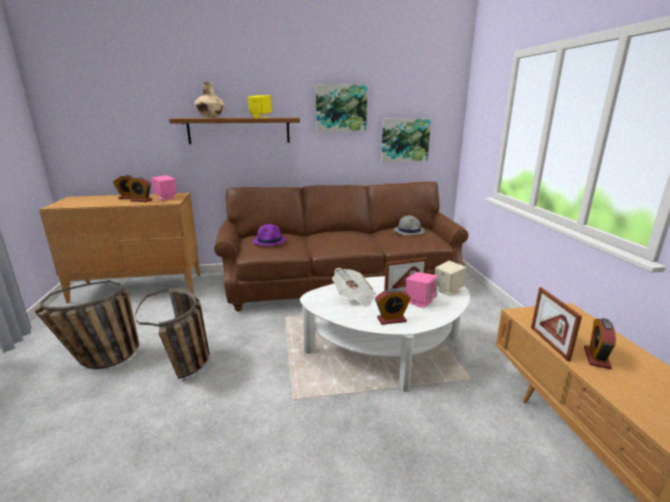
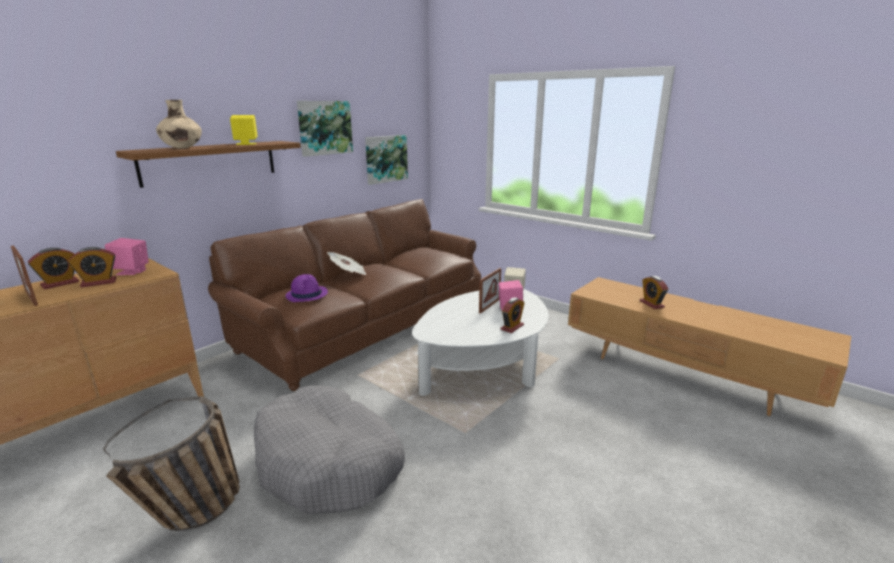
camera: 40 degrees left, 0 degrees up
basket [135,288,210,379] -> grey dog bed [254,386,405,514]
newspaper [332,268,376,307] -> newspaper moved to [327,252,366,275]
grey hat [394,215,425,235] -> none
picture frame [531,287,582,362] -> picture frame moved to [11,246,38,306]

